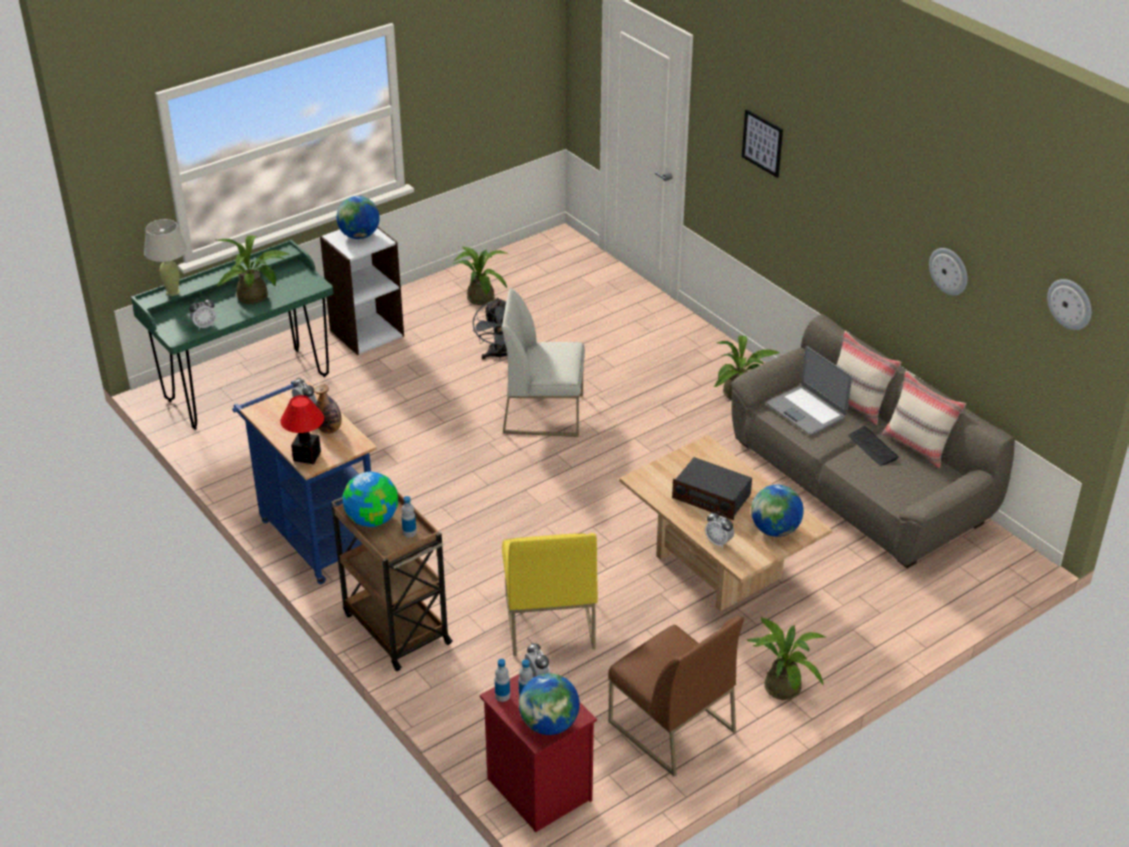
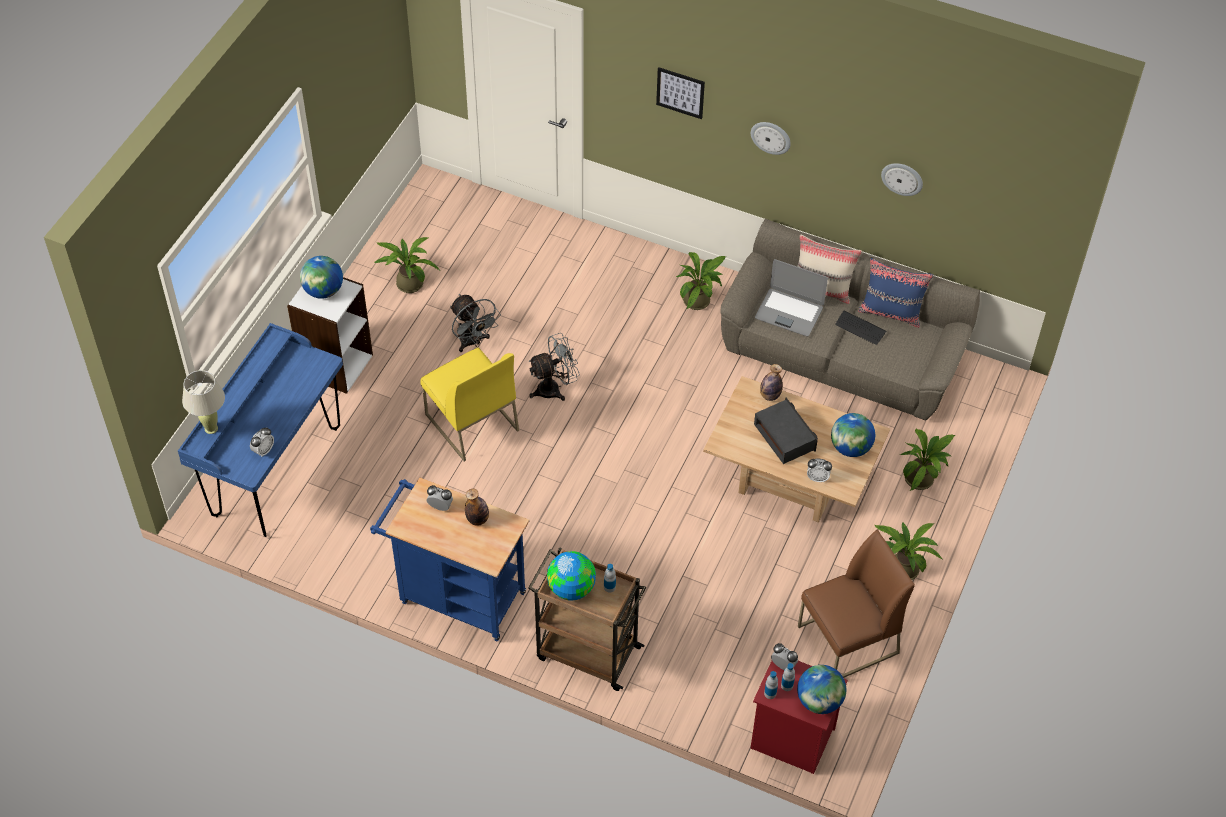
camera: 30 degrees left, 15 degrees up
green desk [131,240,333,430] -> blue desk [178,323,343,537]
potted plant [217,235,290,304] -> potted plant moved to [900,429,956,491]
table lamp [280,395,324,464] -> none
white chair [502,288,585,437] -> grey fan [528,333,580,401]
yellow chair [502,533,598,656] -> yellow chair moved to [420,348,519,461]
brown chair [608,616,744,777] -> brown chair turned 45 degrees counterclockwise [798,529,915,678]
radio [672,457,752,520] -> radio turned 120 degrees counterclockwise [754,398,818,464]
beige pillow [882,371,966,468] -> blue pillow [858,258,933,328]
wall clock [1047,279,1092,330] -> wall clock moved to [751,122,791,155]
none -> bottle [760,364,783,401]

